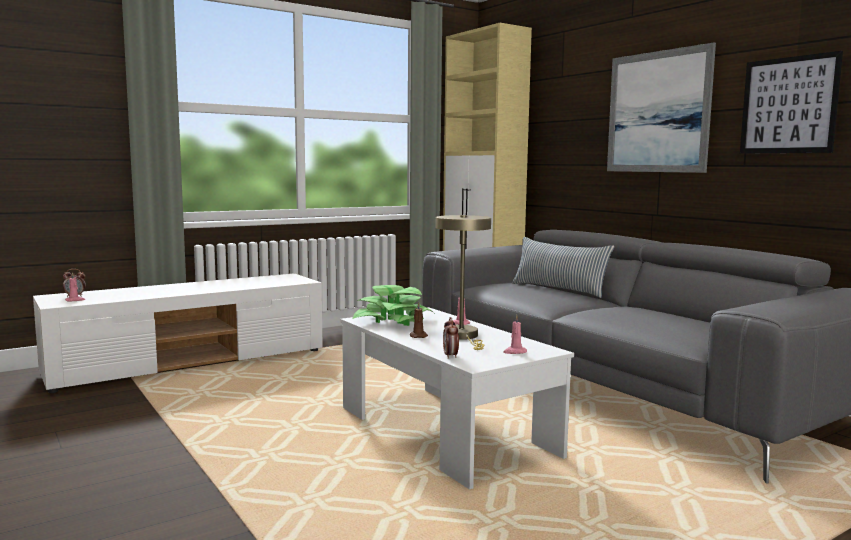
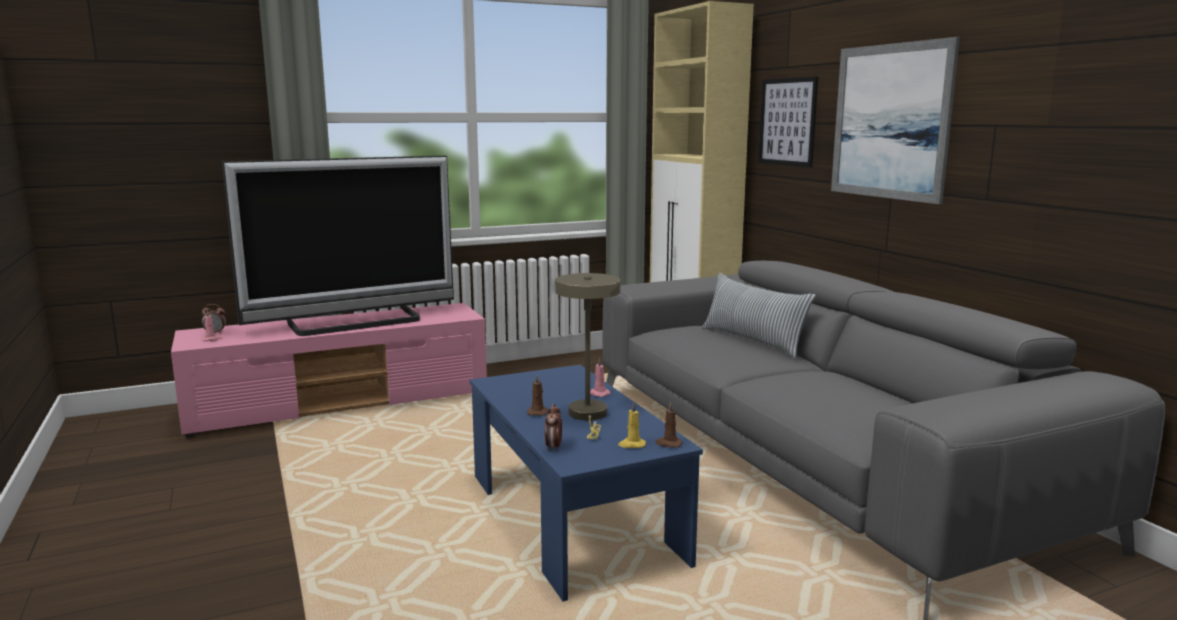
camera: 10 degrees right, 5 degrees up
white tv stand [33,273,323,393] -> pink tv stand [171,303,487,438]
white coffee table [340,307,574,489] -> blue coffee table [470,365,703,602]
potted plant [352,285,434,326] -> none
pink candle [503,315,527,354] -> yellow candle [618,402,646,448]
picture [740,51,843,154] -> picture moved to [758,76,818,168]
none -> television [222,156,454,336]
none -> brown candle [655,402,683,448]

